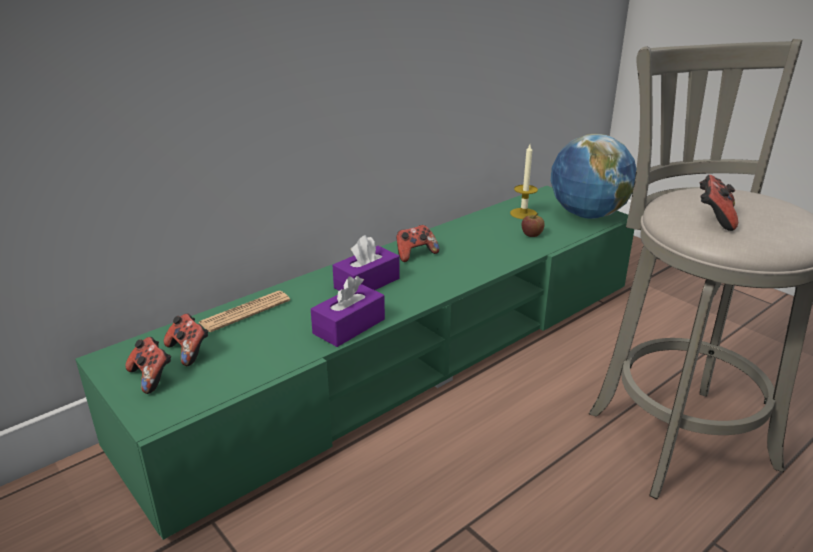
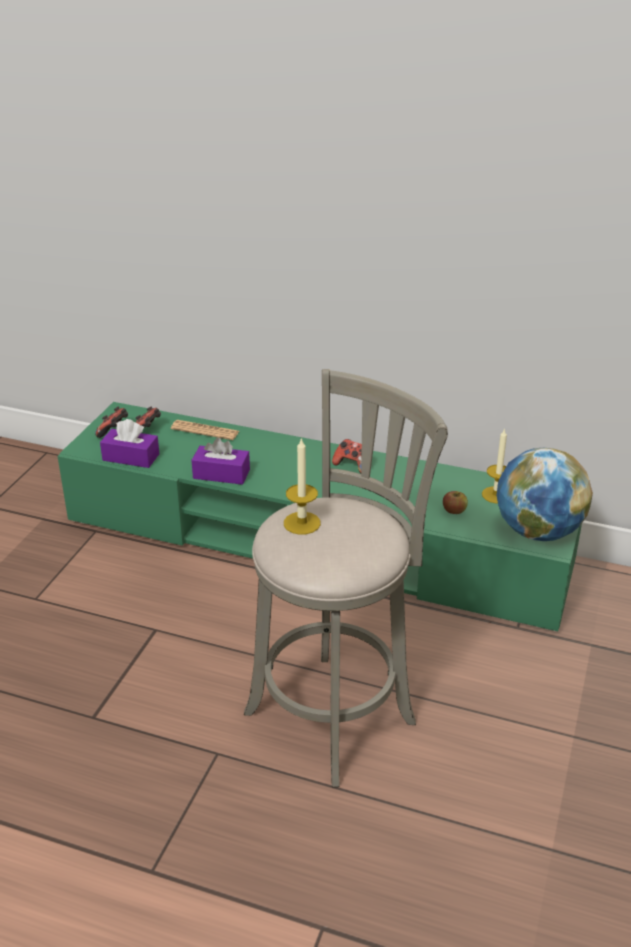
camera: 60 degrees right, 5 degrees up
purple tissue box [333,235,400,291] -> purple tissue box moved to [100,419,159,468]
game controller [700,175,738,231] -> candle [284,437,321,535]

